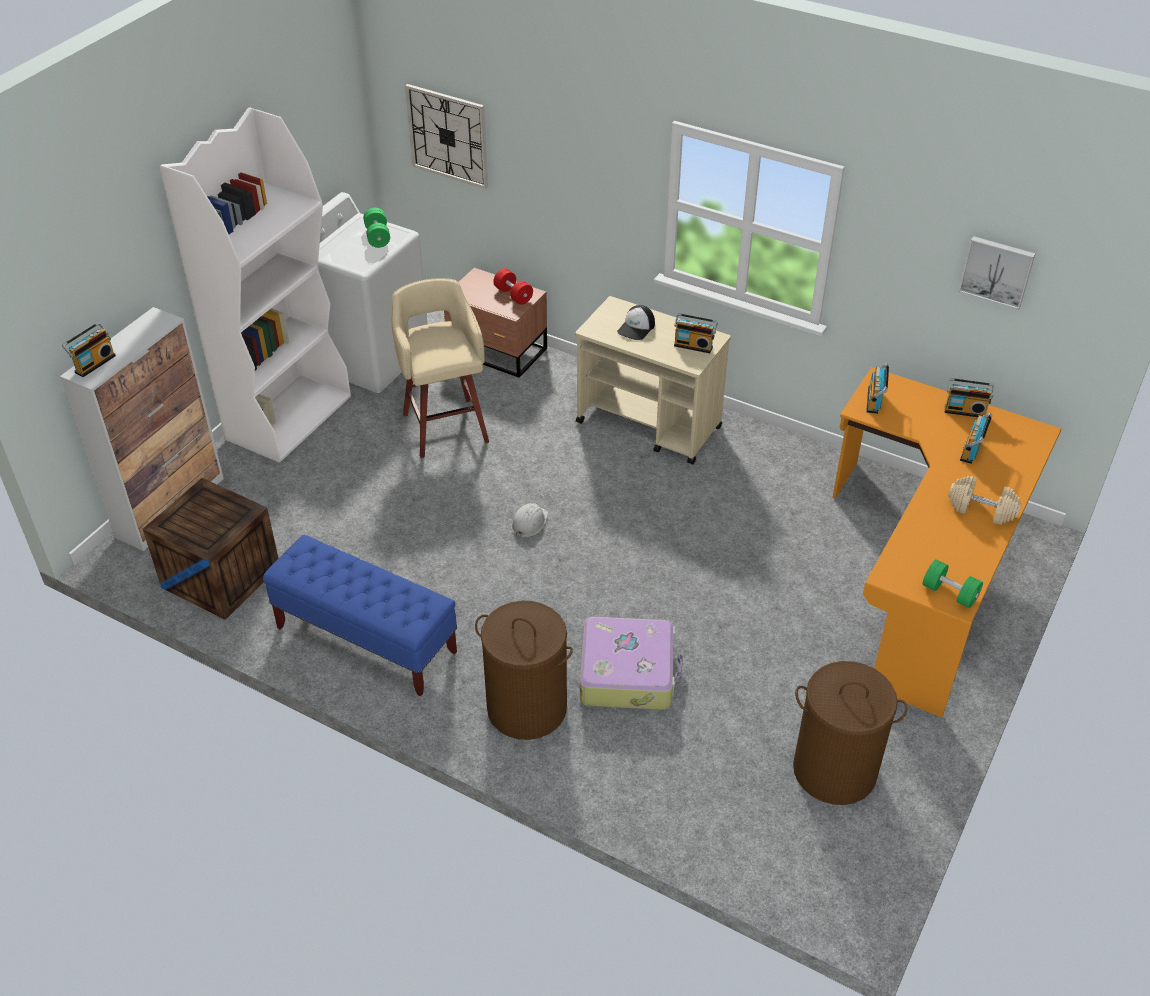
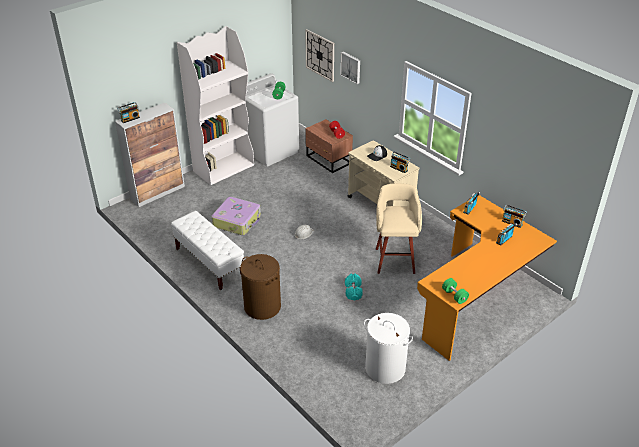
camera: 20 degrees right, 5 degrees down
crate [143,478,279,620] -> none
blue bench [263,535,457,696] -> white bench [171,211,244,291]
beige stool [392,278,489,458] -> beige stool moved to [376,183,422,274]
suitcase [580,617,683,710] -> suitcase moved to [212,197,261,235]
brown laundry basket [793,661,908,805] -> white laundry basket [364,313,413,384]
beige dumbbell [948,476,1022,525] -> none
picture [959,236,1036,310] -> picture moved to [340,52,360,84]
none -> turquoise dumbbell [345,274,363,300]

